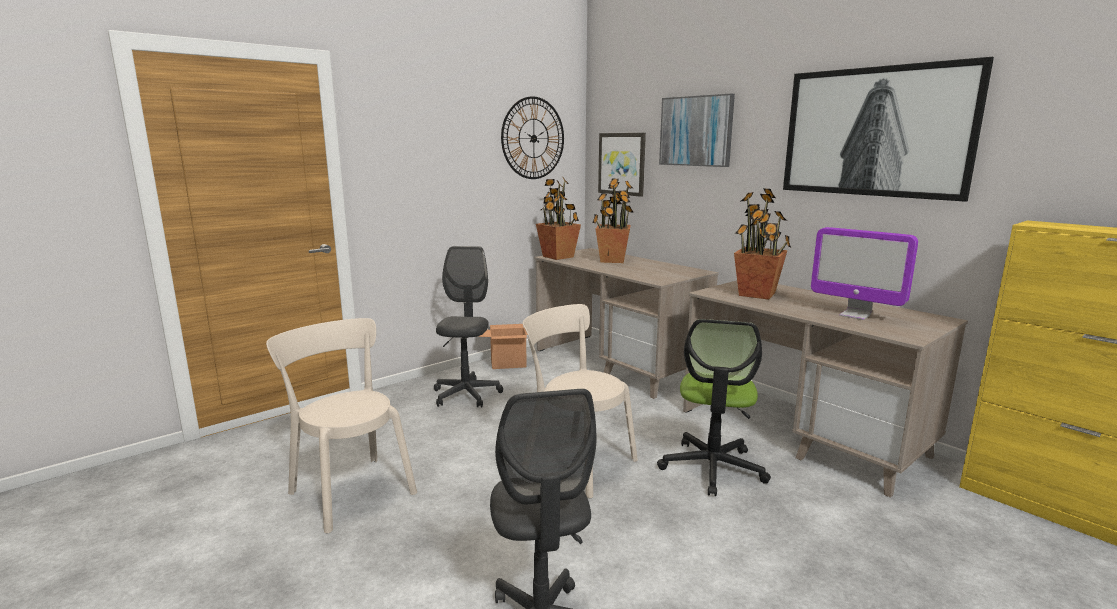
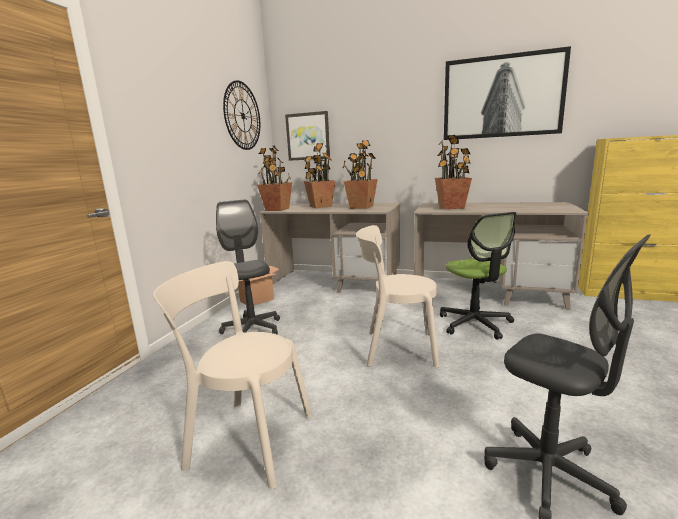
camera: 30 degrees left, 0 degrees up
picture [659,94,735,167] -> none
monitor [811,227,918,320] -> none
none -> potted plant [343,140,378,209]

